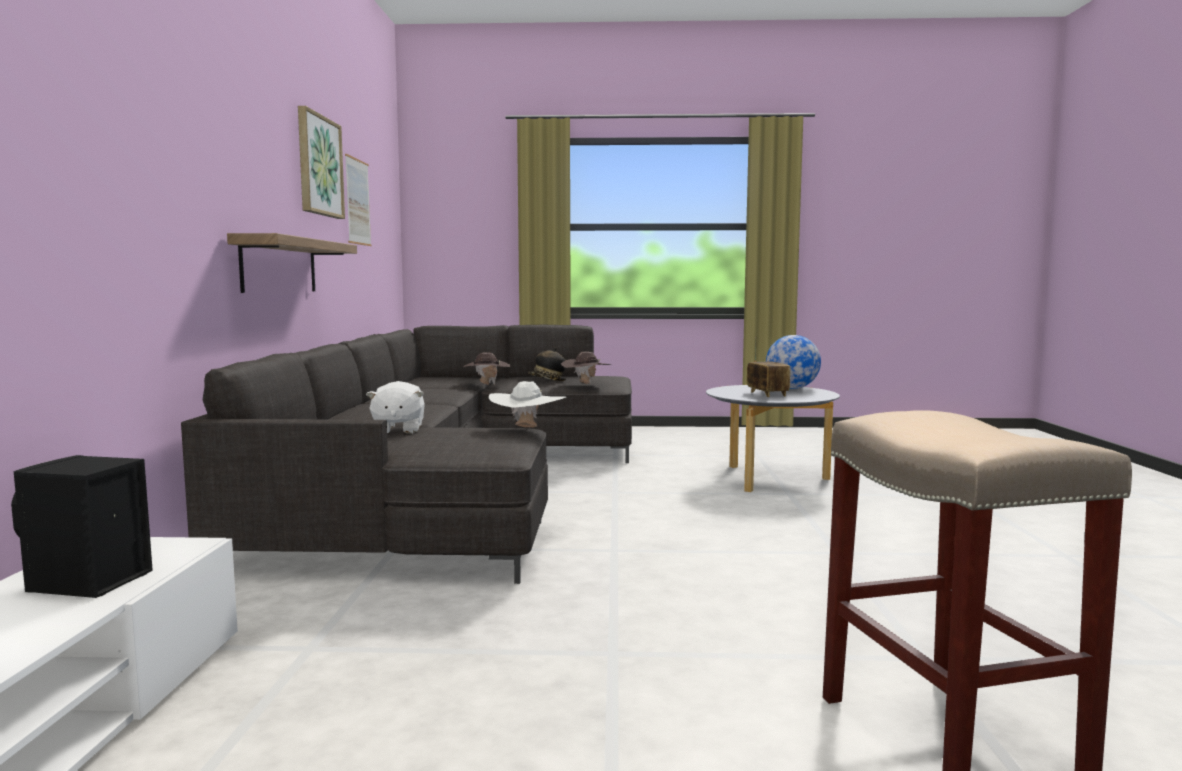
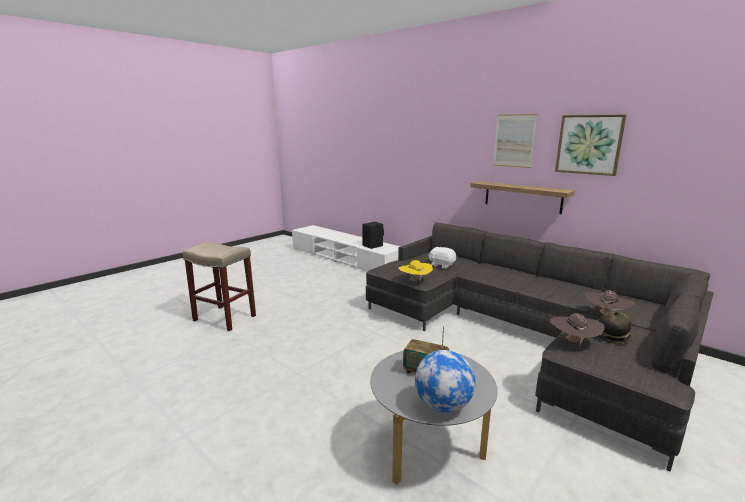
camera: 130 degrees right, 10 degrees up
picture [345,154,371,246] -> picture moved to [493,114,538,168]
white hat [489,381,566,428] -> yellow hat [399,260,433,281]

